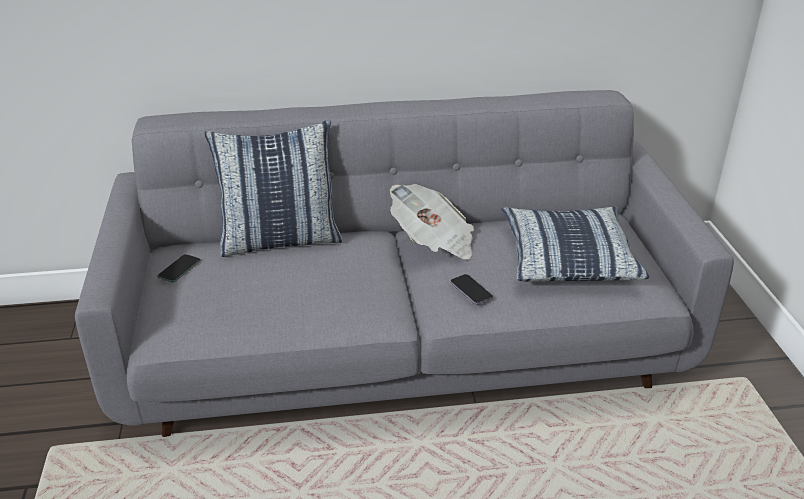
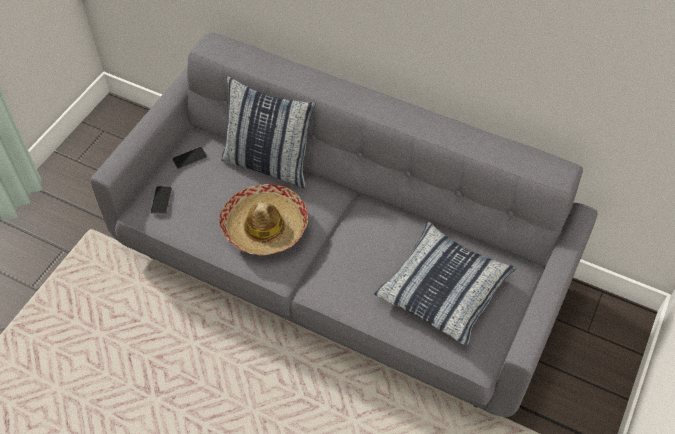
camera: 35 degrees right, 20 degrees up
newspaper [390,184,474,260] -> none
phone [450,274,493,305] -> phone moved to [151,186,172,214]
none -> hat [219,184,308,255]

